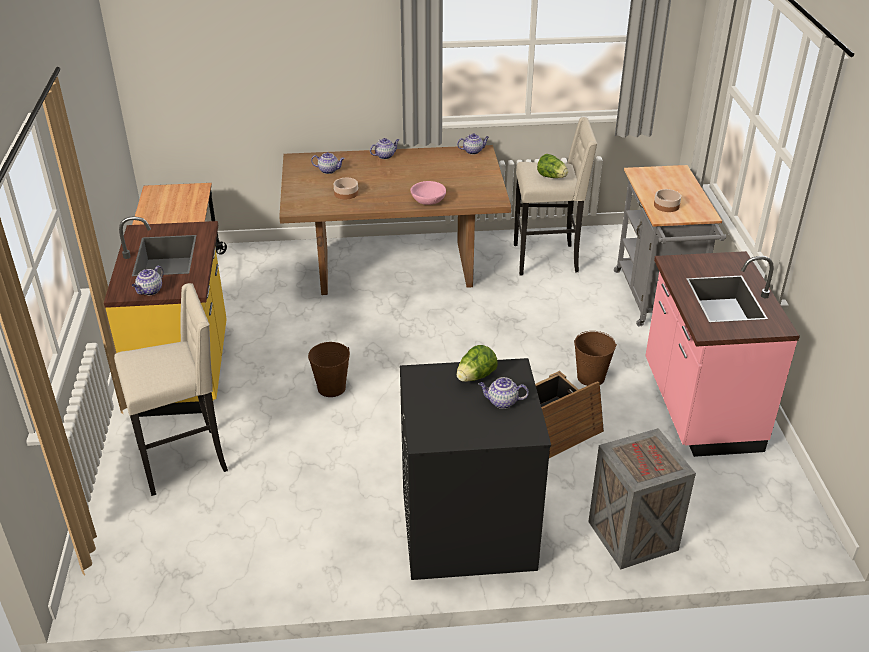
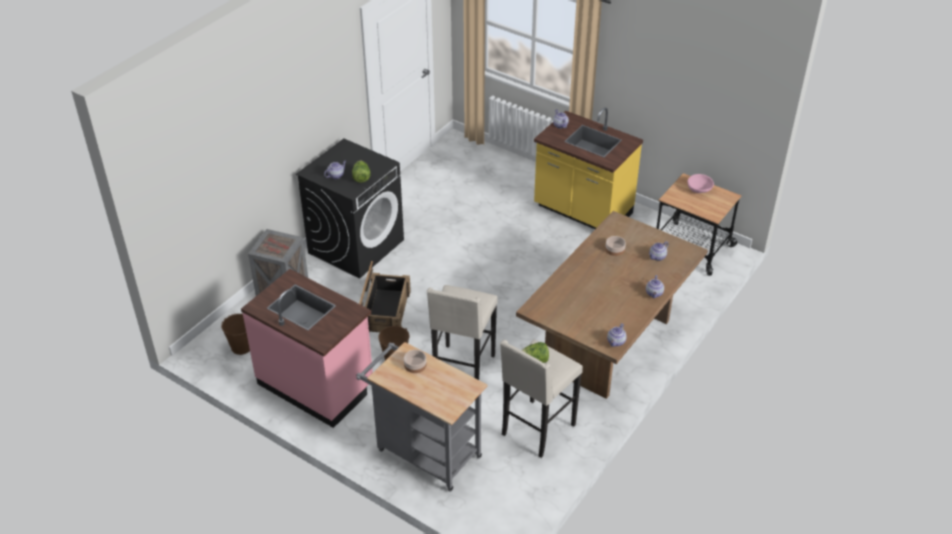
camera: 130 degrees right, 5 degrees up
beige stool [114,283,228,496] -> beige stool moved to [427,285,498,380]
brown bucket [308,342,350,397] -> brown bucket moved to [221,313,250,355]
pink bowl [410,181,446,205] -> pink bowl moved to [687,174,714,193]

